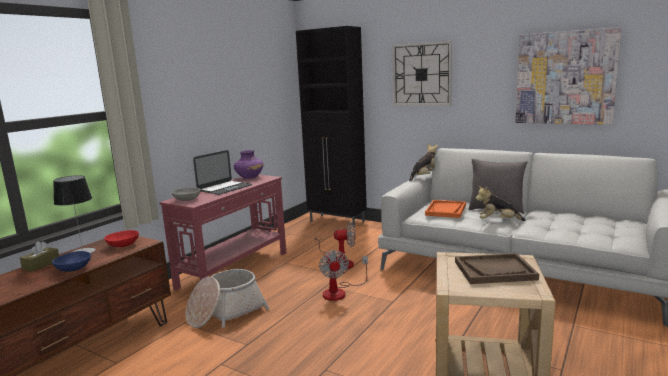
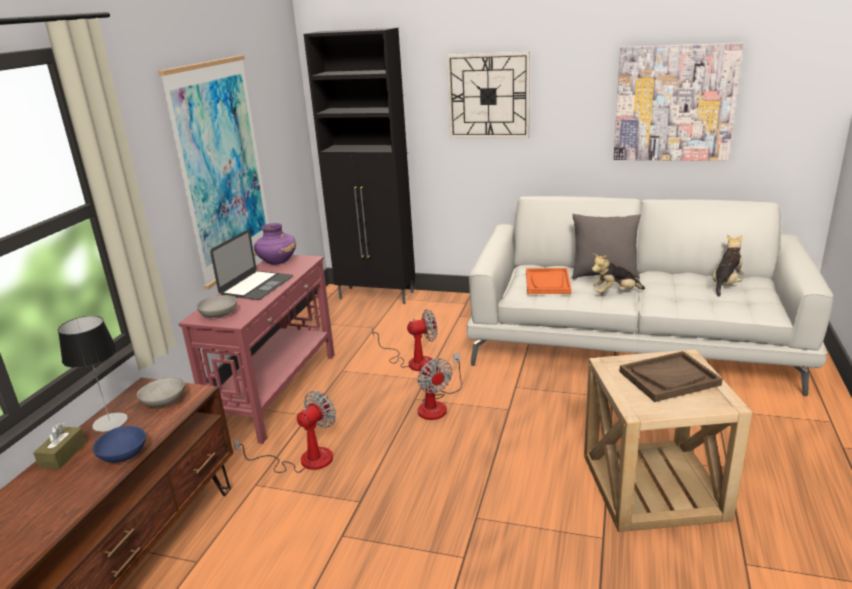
camera: 15 degrees left, 10 degrees up
red bowl [104,230,139,247] -> grey bowl [137,377,185,407]
basket [186,269,270,328] -> fan [233,391,336,473]
plush toy [409,144,438,181] -> plush toy moved to [713,235,744,297]
none -> picture [158,55,269,290]

